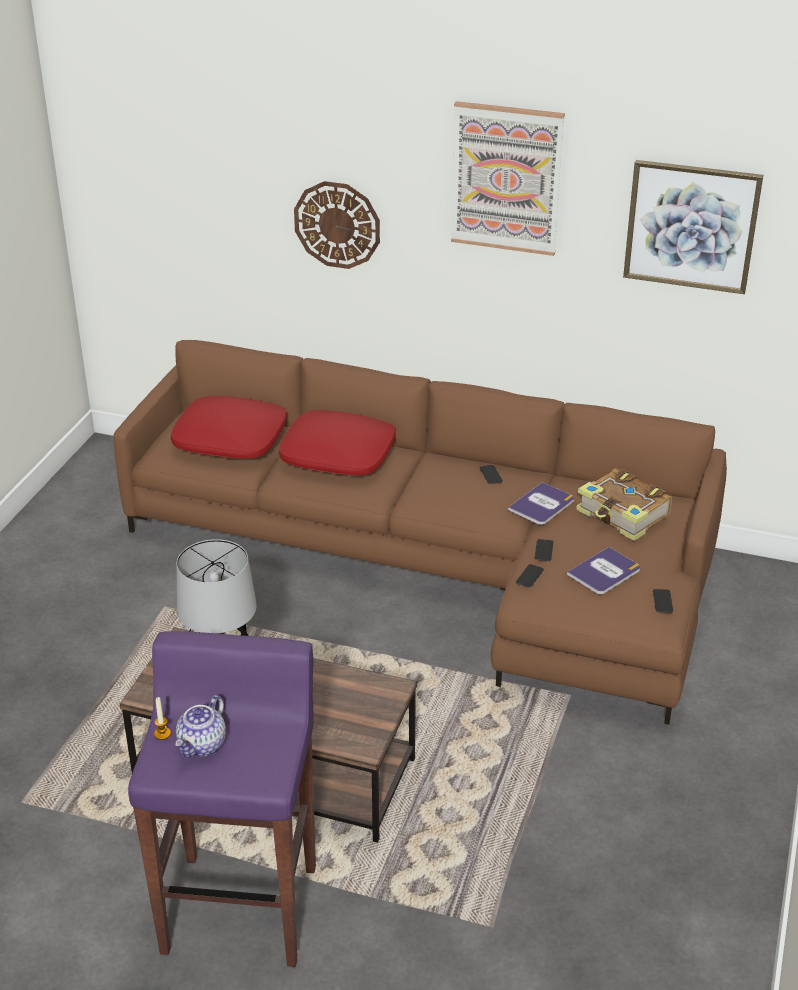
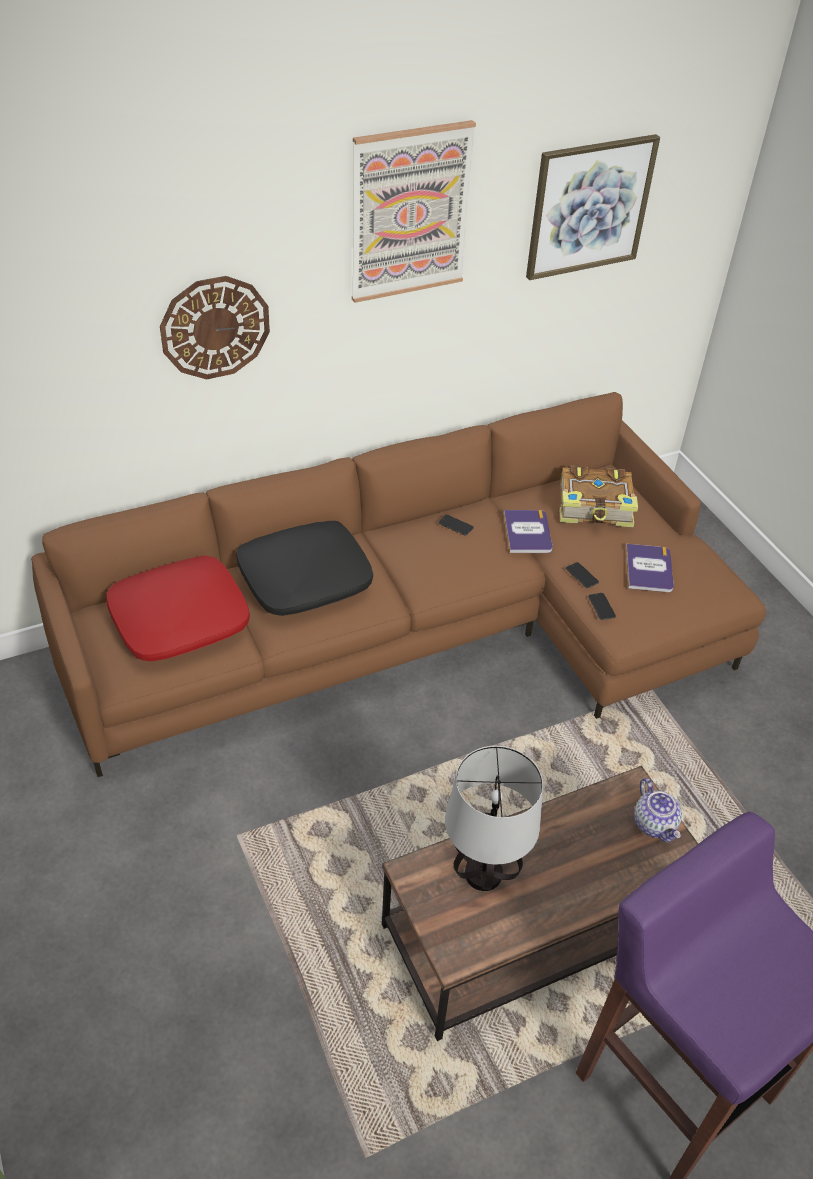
camera: 45 degrees left, 10 degrees up
candle [154,697,171,740] -> none
teapot [175,695,226,757] -> teapot moved to [634,778,682,843]
red pillow [279,410,396,475] -> black pillow [236,521,373,616]
phone [653,589,673,613] -> none

